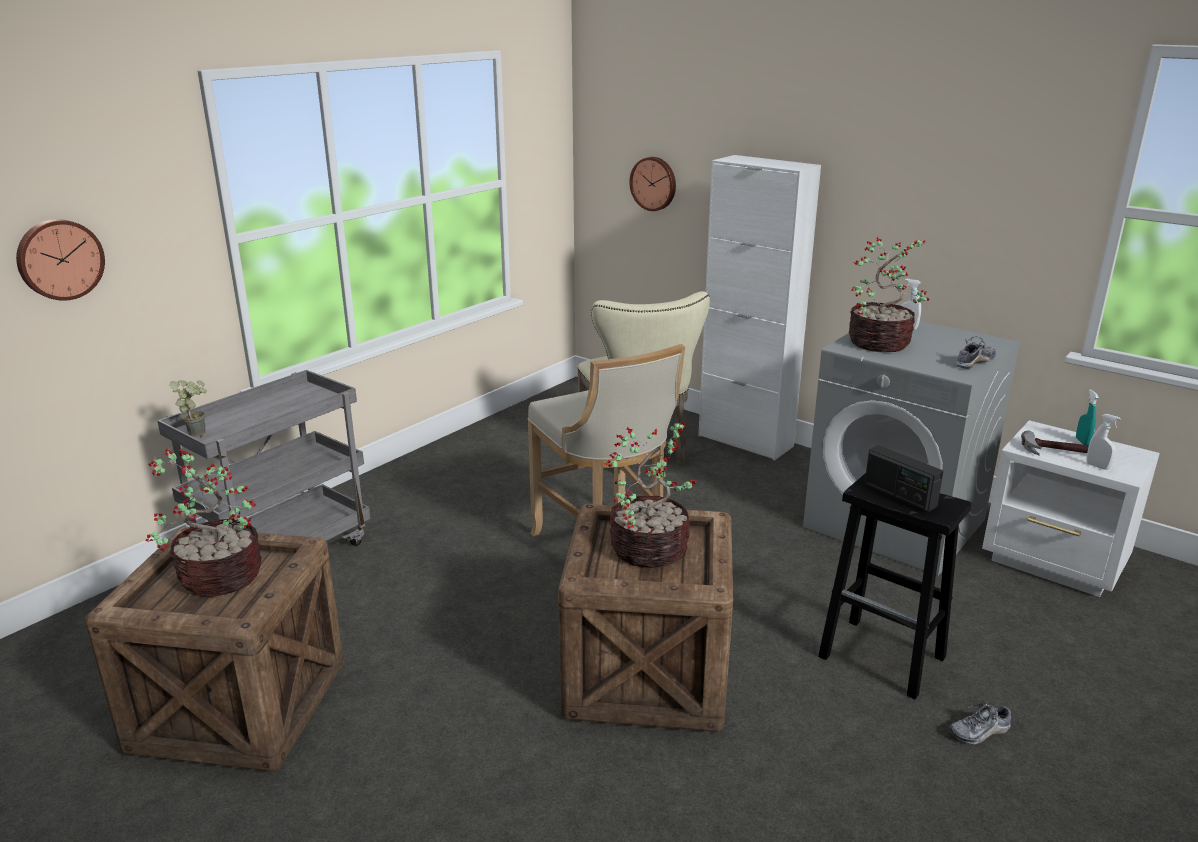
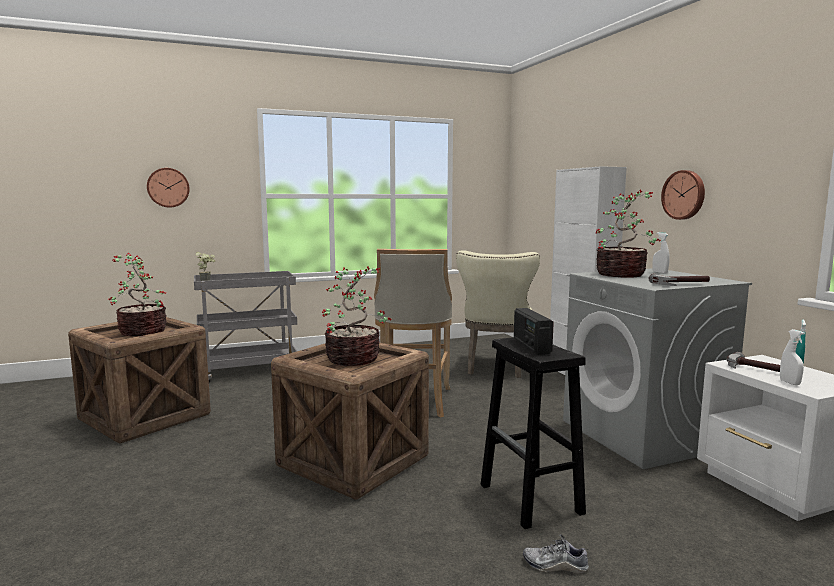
camera: 30 degrees right, 15 degrees down
wall clock [629,157,676,211] -> wall clock moved to [661,170,705,220]
shoe [956,337,996,369] -> hammer [648,273,710,286]

